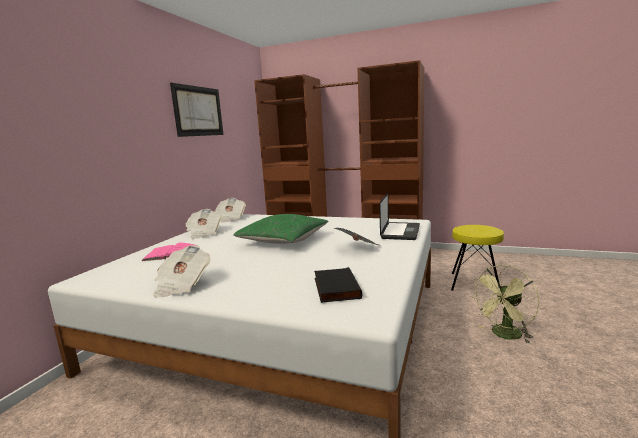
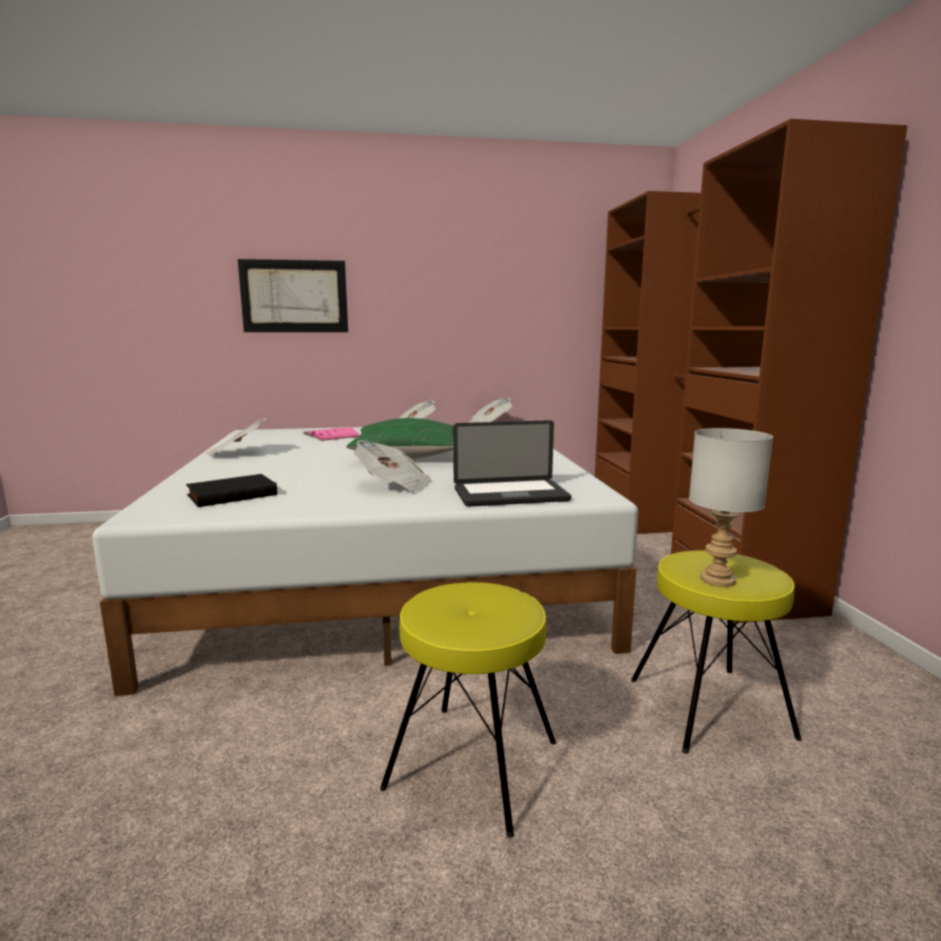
camera: 60 degrees right, 0 degrees up
picture [170,83,223,137] -> picture moved to [238,259,348,332]
green fan [471,265,539,343] -> yellow stool [380,582,556,838]
none -> grey table lamp [689,428,773,587]

